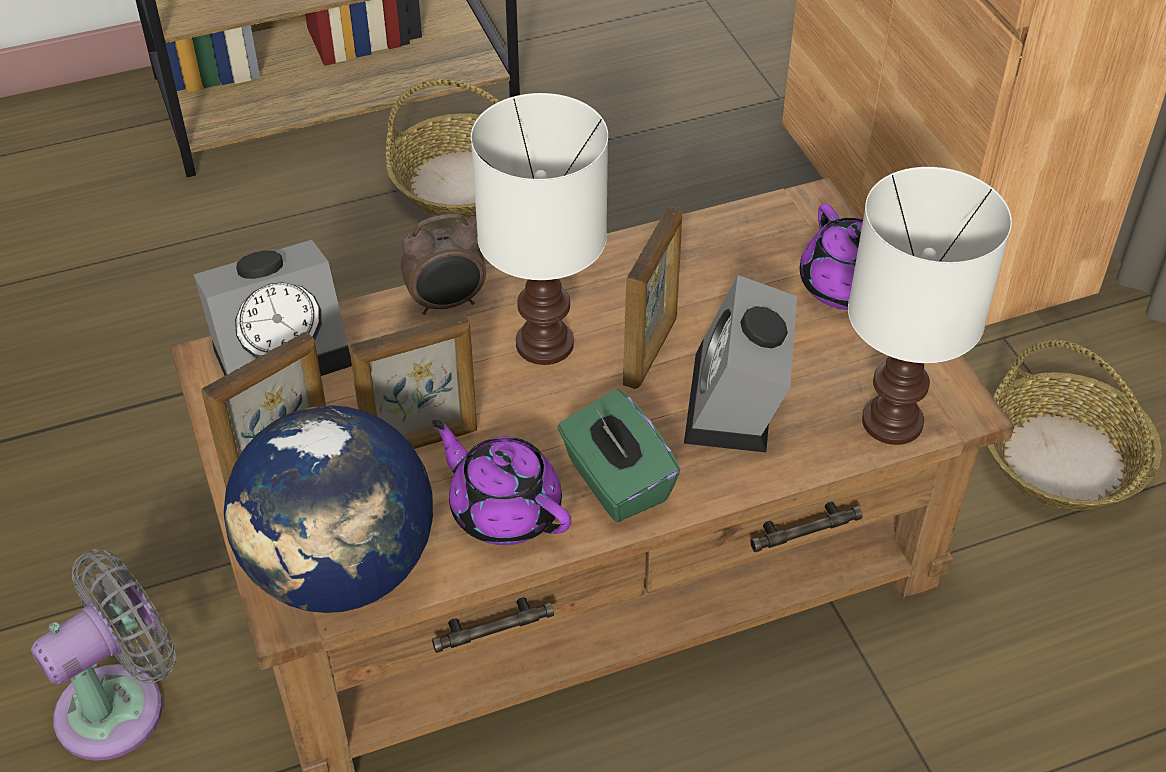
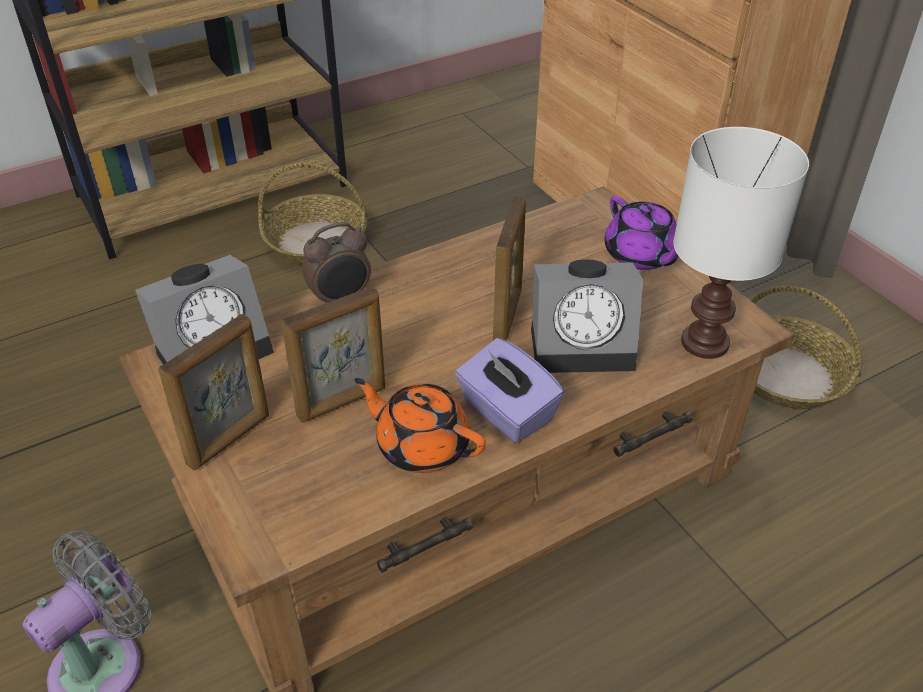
camera: 10 degrees left, 5 degrees down
globe [224,405,433,613] -> none
purple teapot [432,420,571,545] -> orange teapot [354,378,486,473]
white table lamp [471,93,608,365] -> none
green tissue box [557,389,680,522] -> purple tissue box [455,338,564,443]
alarm clock [684,275,797,453] -> alarm clock turned 90 degrees counterclockwise [531,259,643,373]

